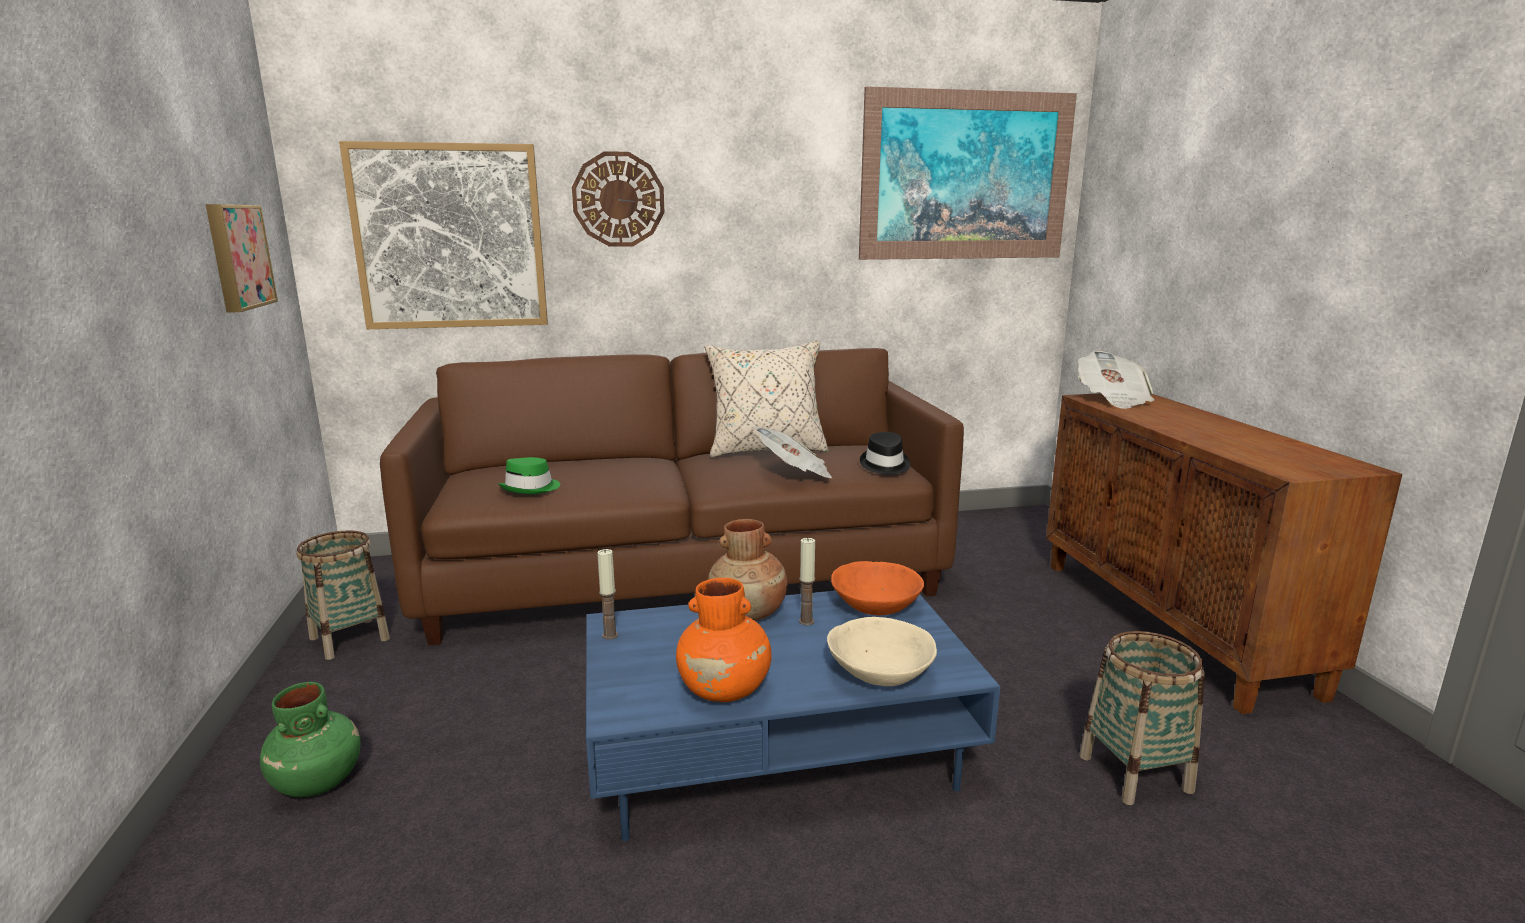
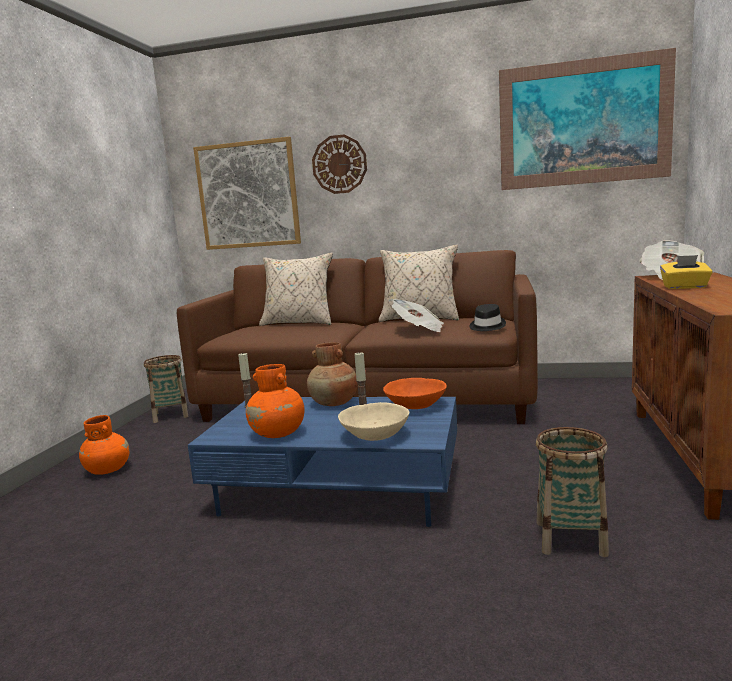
camera: 25 degrees right, 5 degrees down
picture [206,204,278,313] -> none
green vase [260,682,361,797] -> orange vase [79,415,130,475]
green hat [498,457,560,494] -> none
none -> beige pillow [259,253,333,326]
none -> yellow tissue box [660,255,712,289]

